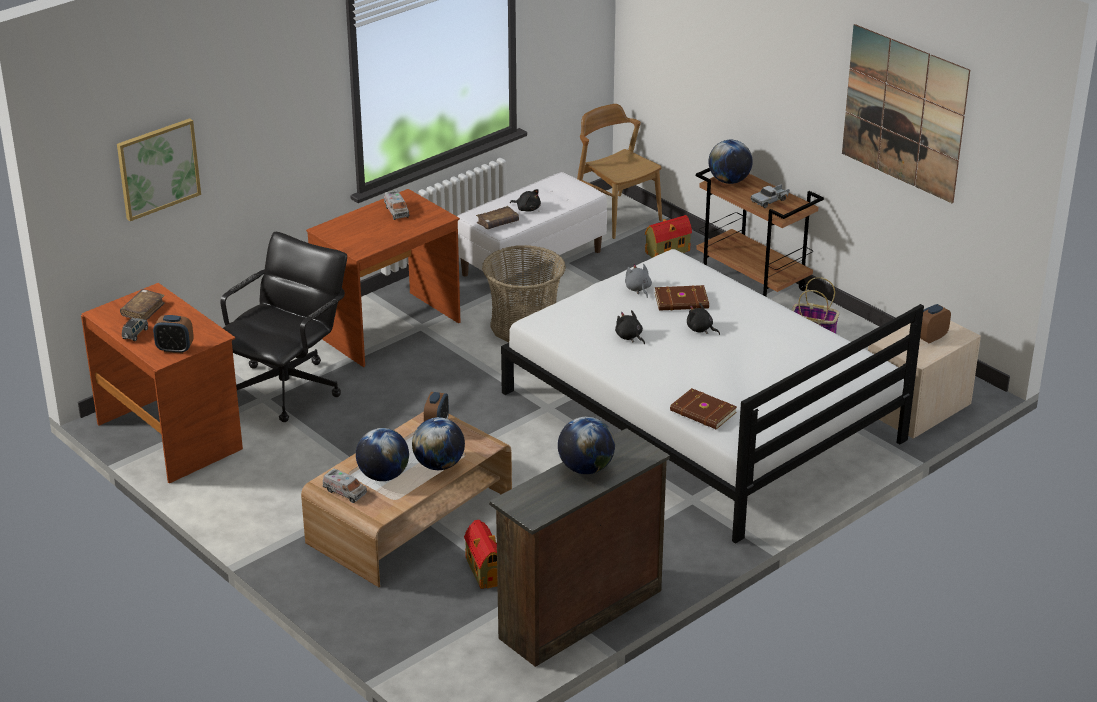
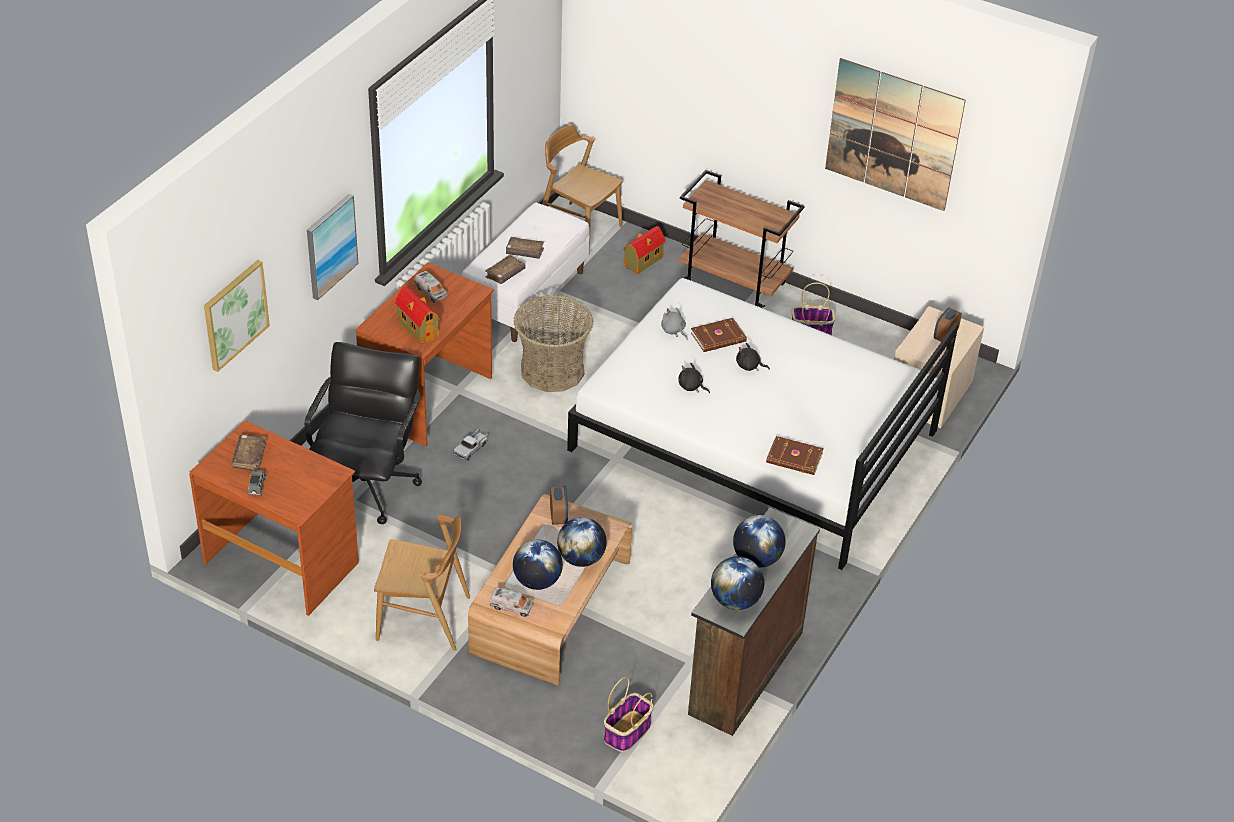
camera: 20 degrees left, 10 degrees up
alarm clock [153,315,194,354] -> none
toy house [464,520,498,589] -> toy house moved to [395,286,440,344]
black plush toy [510,189,541,212] -> brown book [506,237,544,259]
globe [708,140,753,184] -> globe moved to [711,556,764,610]
toy truck [751,184,789,208] -> toy truck moved to [453,429,488,461]
none -> picture [307,194,359,300]
none -> brown chair [374,515,470,651]
none -> basket [604,677,653,752]

